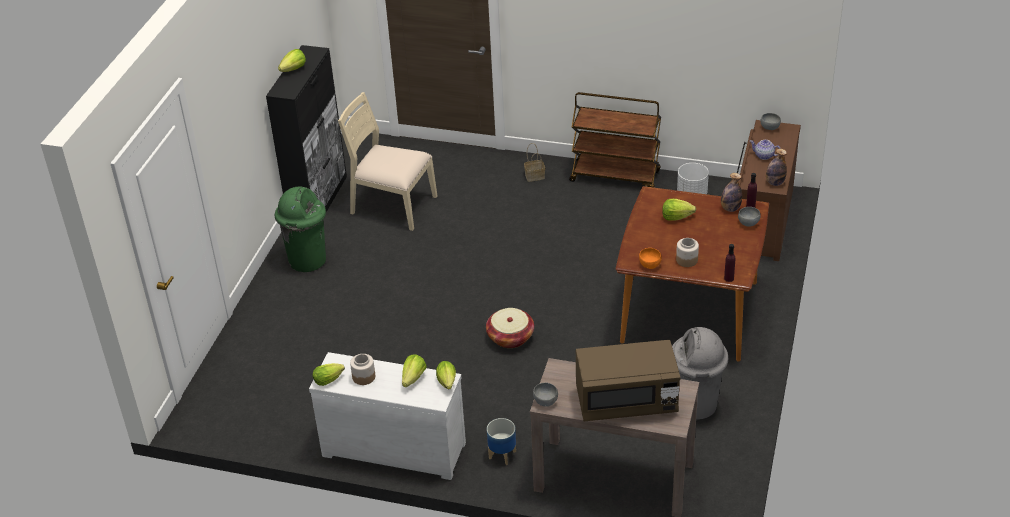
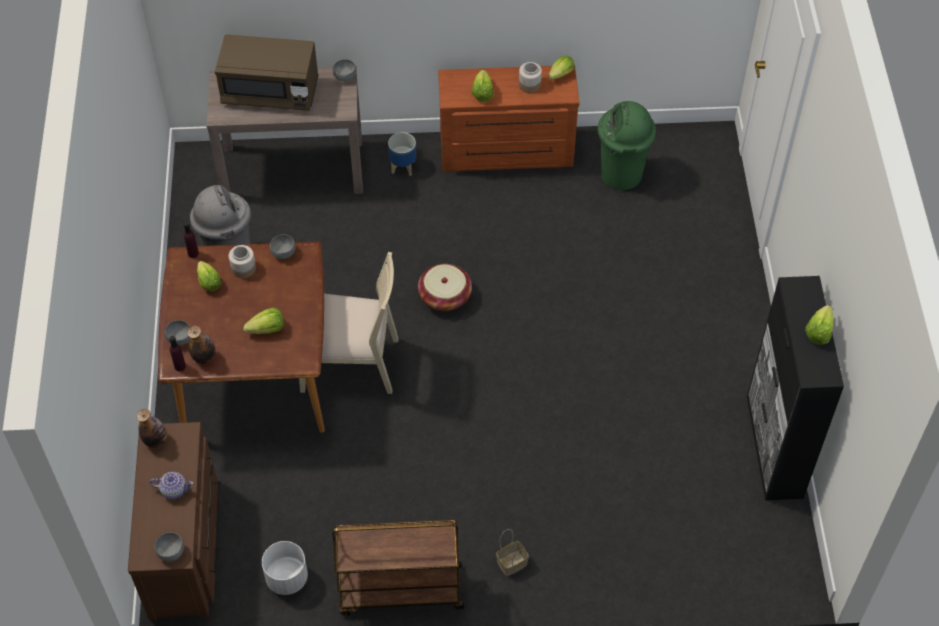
camera: 160 degrees right, 15 degrees up
green trash can [275,186,326,272] -> green trash can moved to [598,101,656,190]
white dresser [309,352,466,480] -> brown dresser [438,66,579,172]
beige chair [338,92,437,231] -> beige chair moved to [299,252,399,394]
lettuce [436,361,456,390] -> lettuce moved to [197,261,221,291]
brown microwave [576,340,681,421] -> brown microwave turned 150 degrees counterclockwise [215,34,319,111]
orange bowl [639,248,662,269] -> grey bowl [270,234,295,259]

